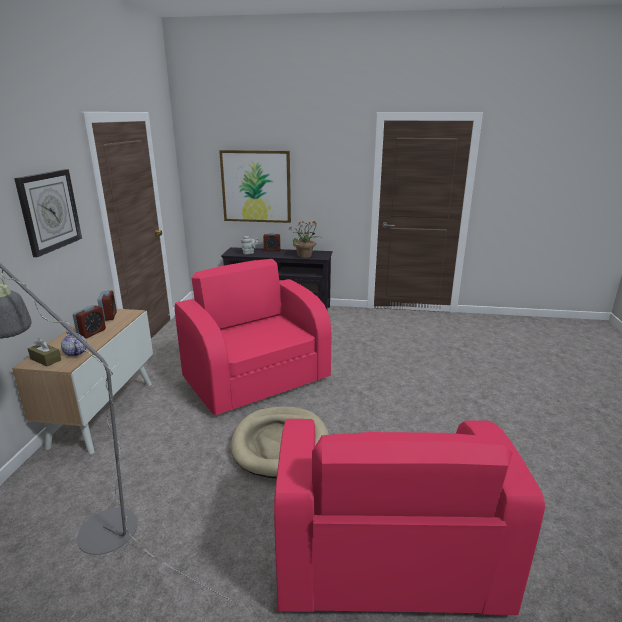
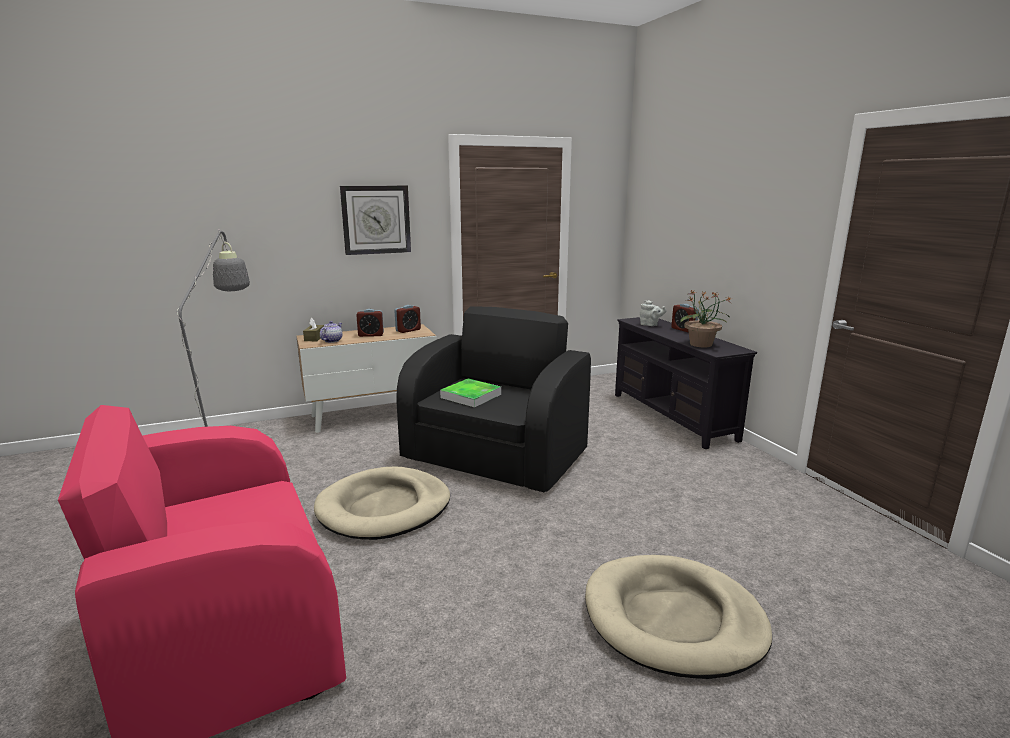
camera: 60 degrees right, 5 degrees down
pink armchair [175,259,332,415] -> black armchair [397,306,591,492]
picture [219,150,291,223] -> none
none -> tray [440,379,501,407]
none -> beige dog bed [585,555,772,679]

